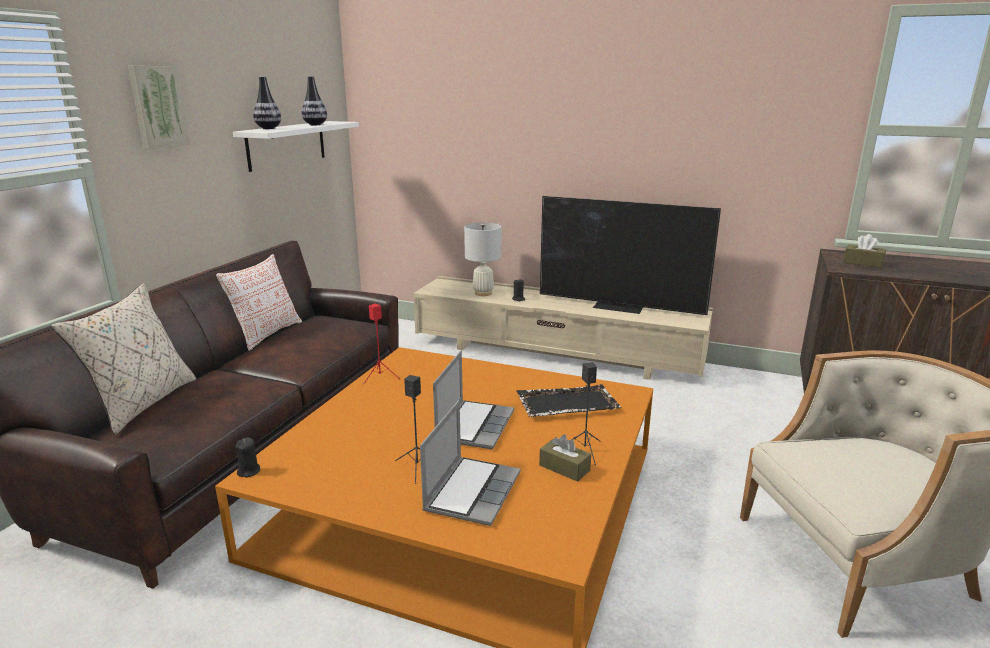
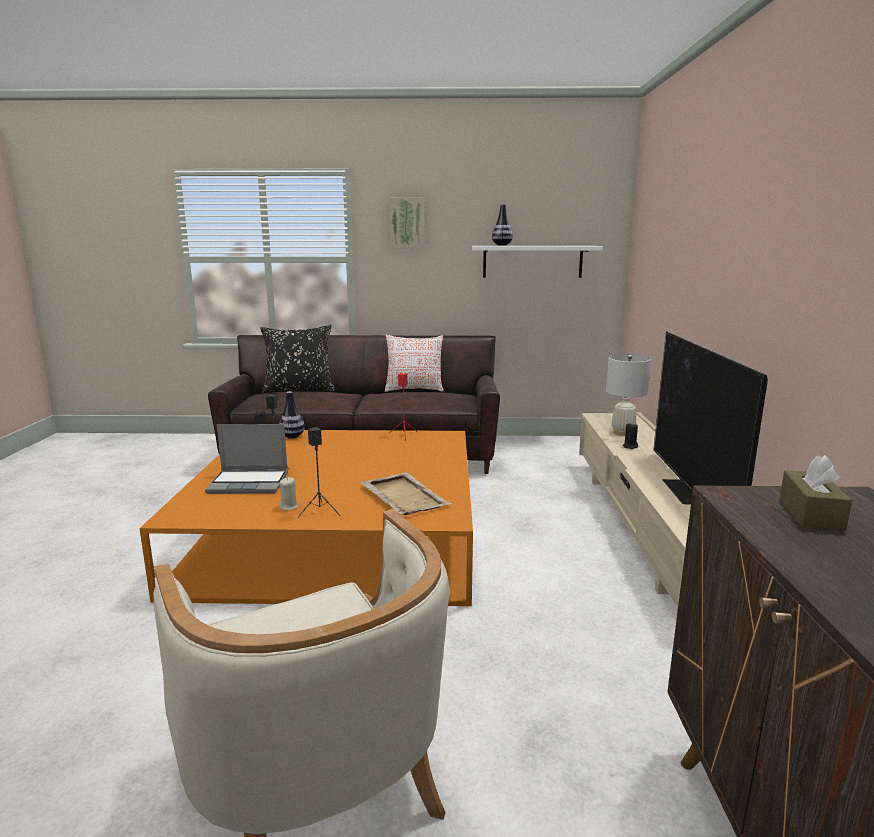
camera: 70 degrees right, 5 degrees down
beige pillow [51,283,196,434] -> black pillow [260,325,335,393]
vase [302,76,327,125] -> vase moved to [279,391,305,439]
laptop [433,351,514,449] -> none
black tray [517,384,621,417] -> beige tray [360,472,452,515]
brown tissue box [539,435,591,482] -> beige candle [279,477,299,511]

